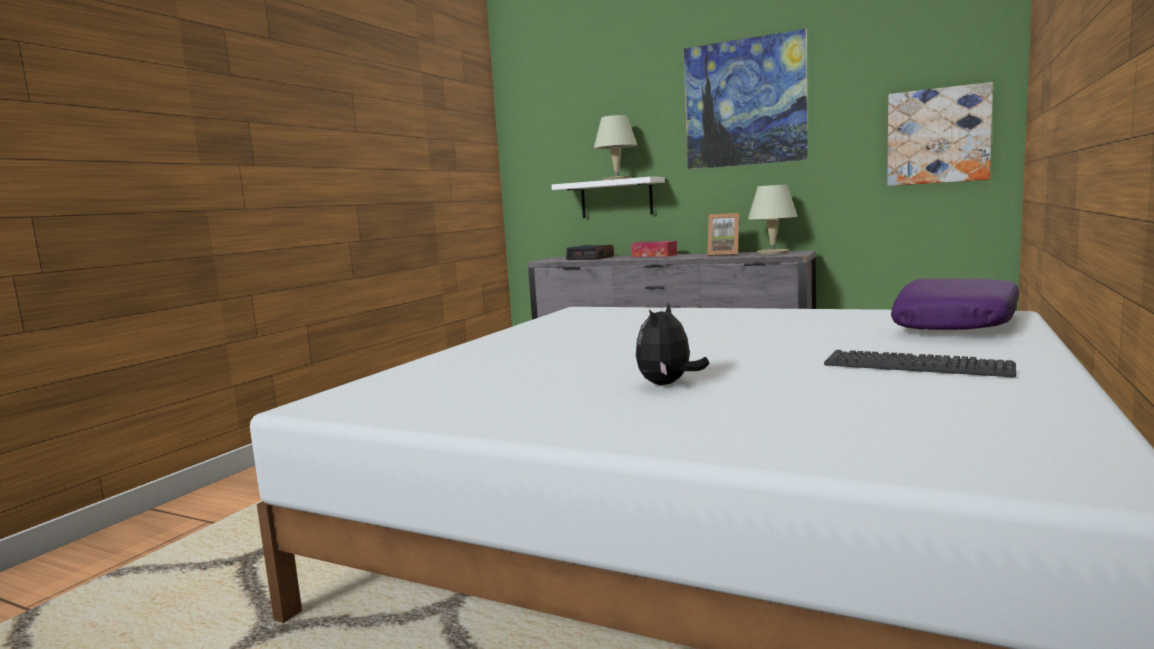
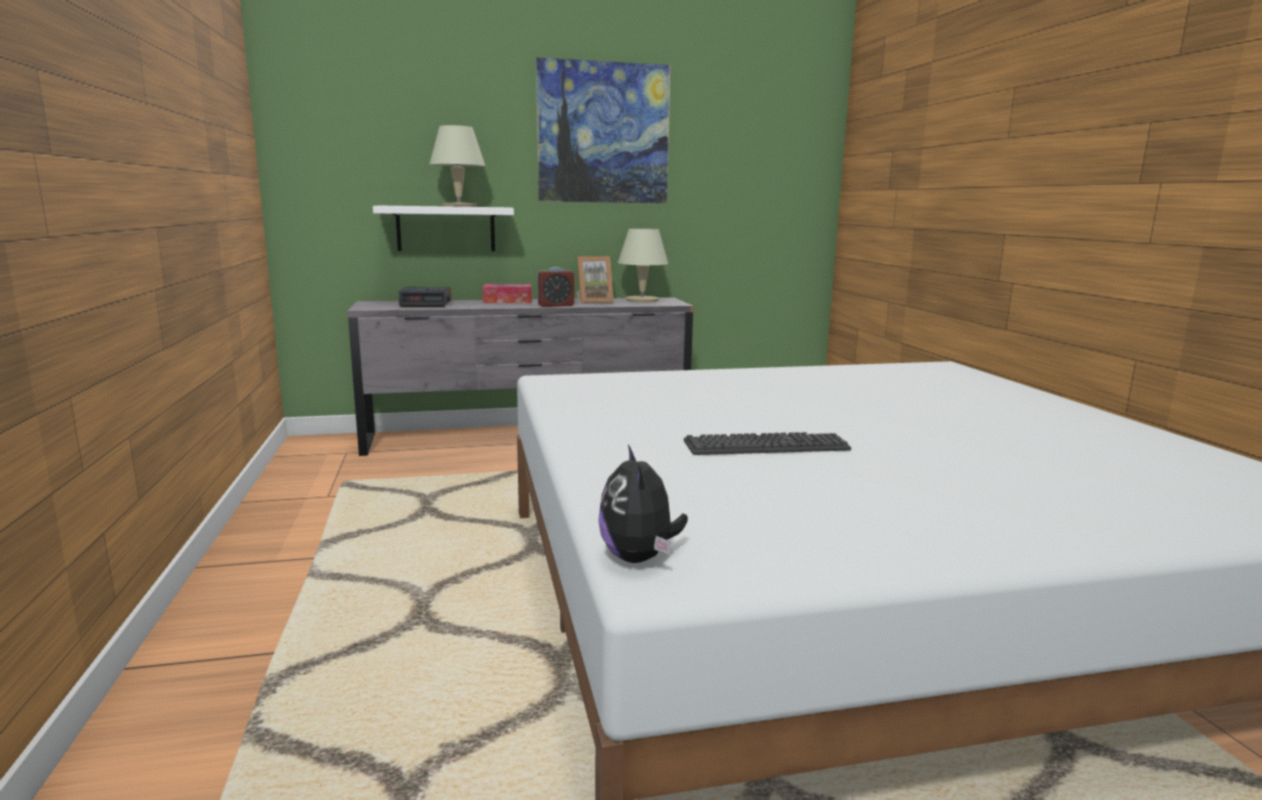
camera: 40 degrees left, 5 degrees up
plush toy [636,303,709,385] -> plush toy moved to [598,445,688,563]
keyboard [824,350,1016,377] -> keyboard moved to [684,432,851,455]
picture [887,82,993,186] -> none
purple pillow [891,279,1019,330] -> none
none -> alarm clock [537,267,574,307]

